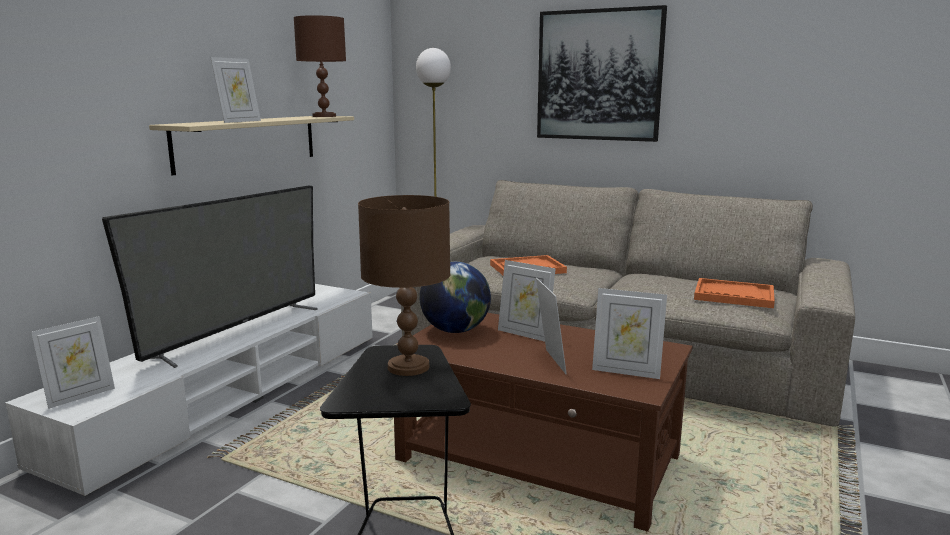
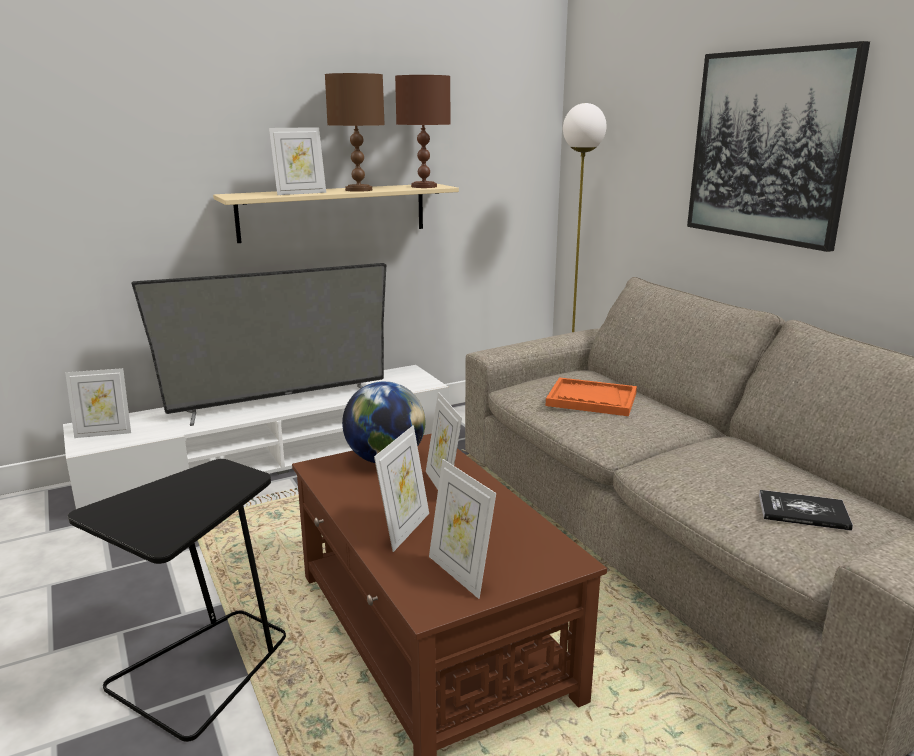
camera: 35 degrees right, 5 degrees up
brown table lamp [358,195,450,376] -> brown table lamp moved to [325,73,385,192]
orange tray [694,278,775,308] -> book [759,490,853,531]

